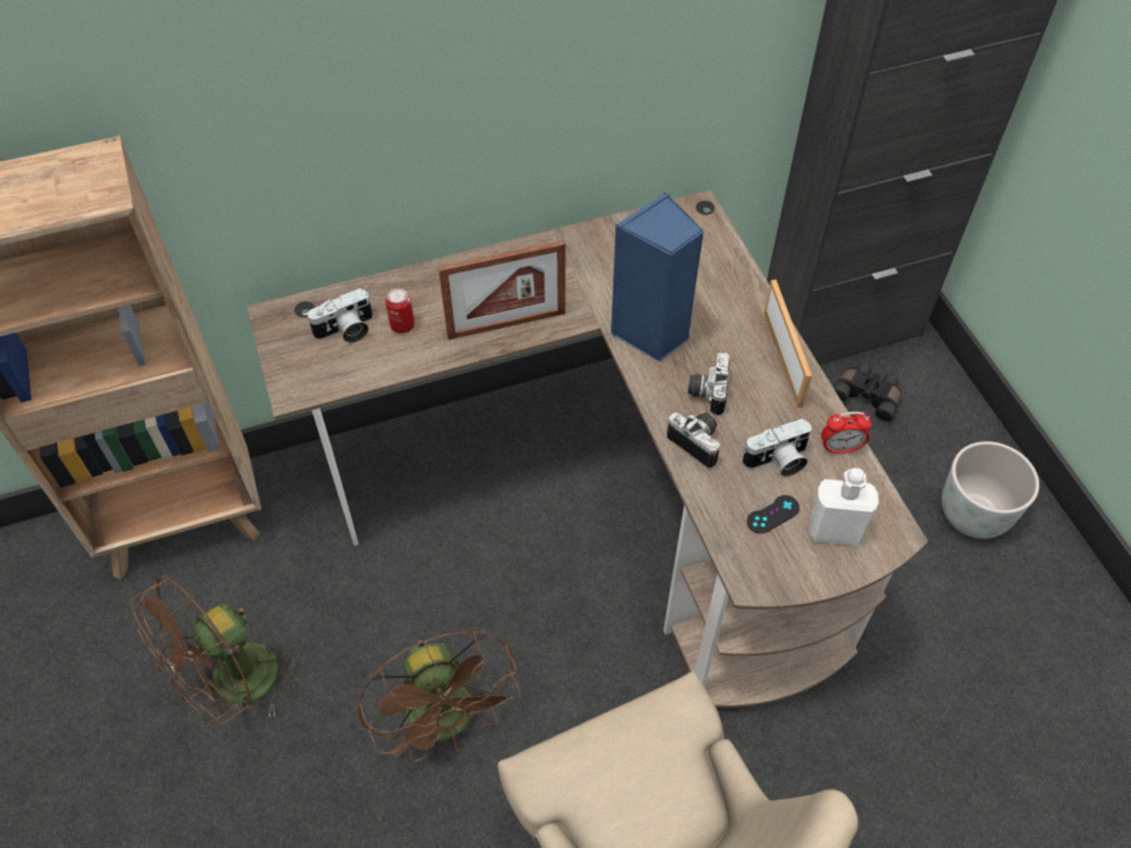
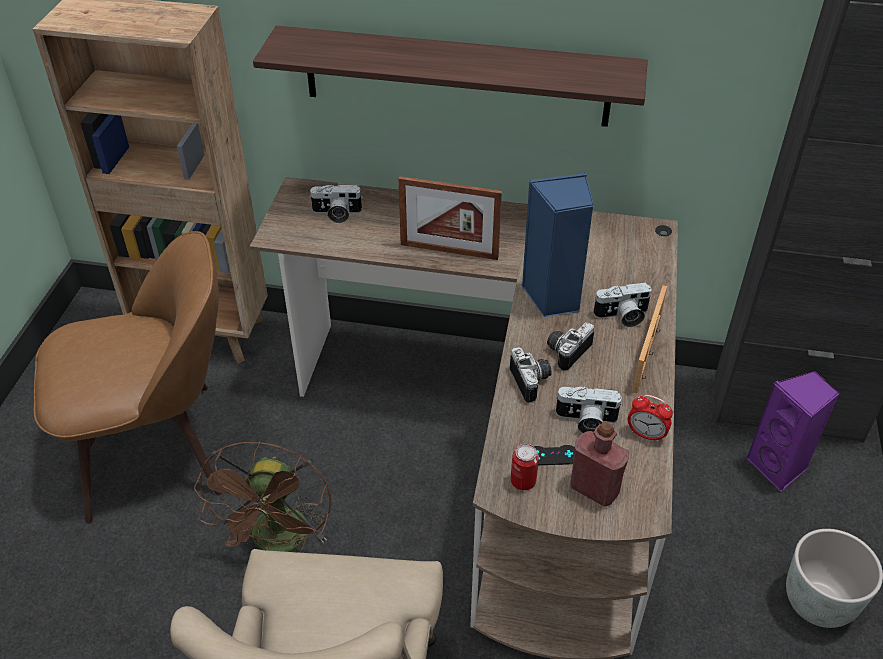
camera: 30 degrees right, 10 degrees down
brown fan [131,575,300,724] -> brown chair [34,231,222,524]
can [385,288,415,333] -> can moved to [510,444,539,490]
white bottle [809,468,879,546] -> red bottle [570,421,629,507]
black binoculars [833,363,902,422] -> purple speaker [747,371,840,492]
none -> shelf [253,26,648,127]
none -> camera [593,282,652,327]

